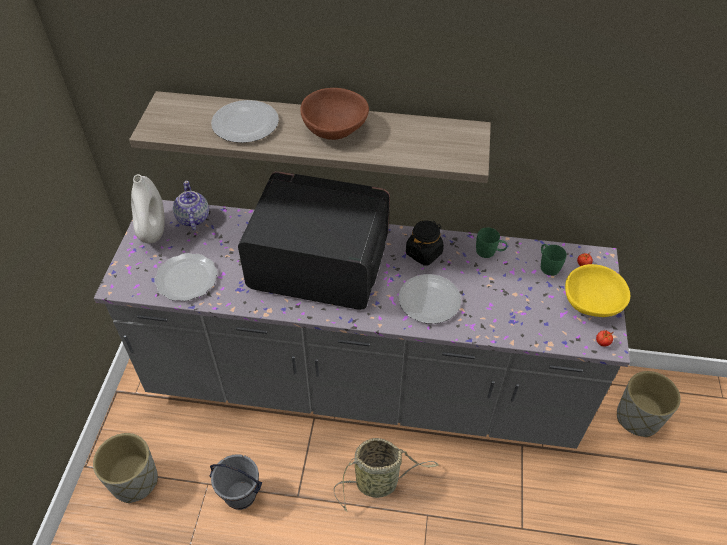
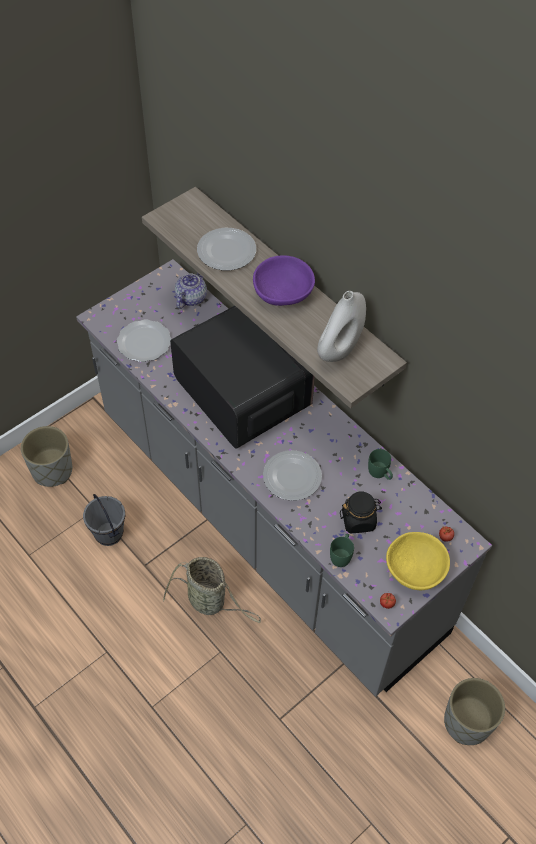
camera: 40 degrees right, 5 degrees up
white vase [131,174,165,243] -> white vase moved to [317,291,366,362]
brown bowl [300,88,369,140] -> purple bowl [253,255,315,306]
black jar [406,221,444,265] -> black jar moved to [340,492,382,533]
green mug [541,244,567,276] -> green mug moved to [330,534,354,567]

